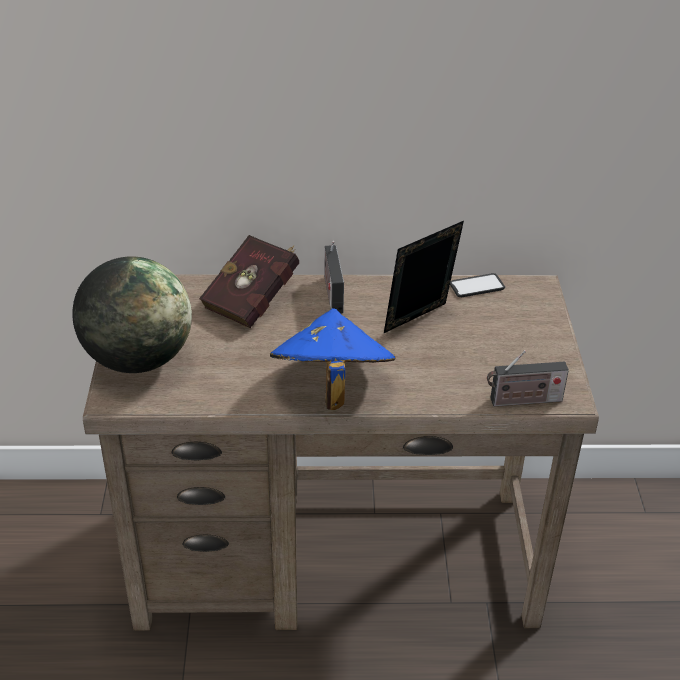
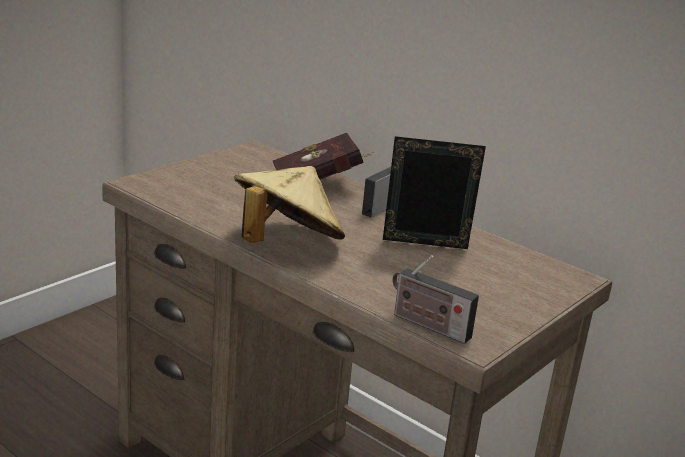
camera: 40 degrees right, 15 degrees down
globe [72,256,192,373] -> none
blue hat [270,308,395,410] -> beige hat [234,166,345,243]
phone [450,273,505,297] -> none

